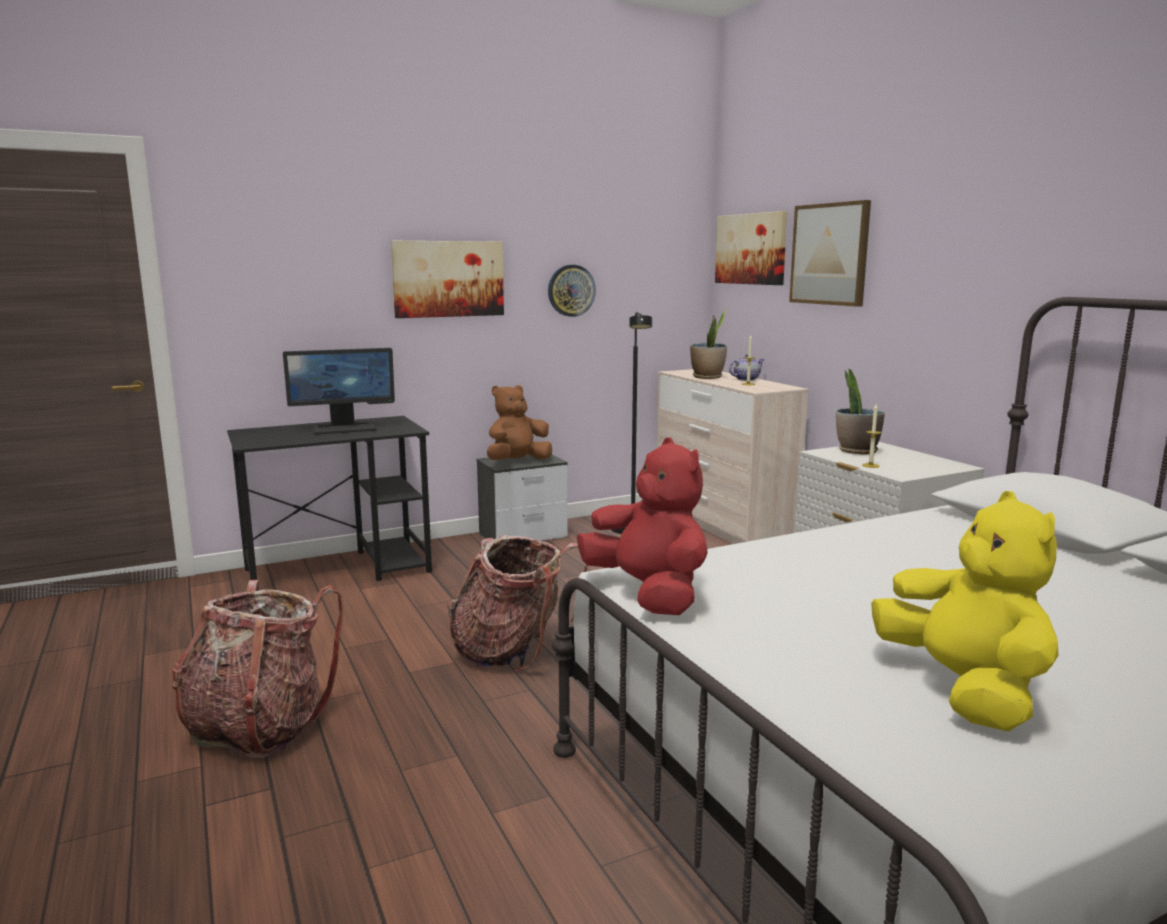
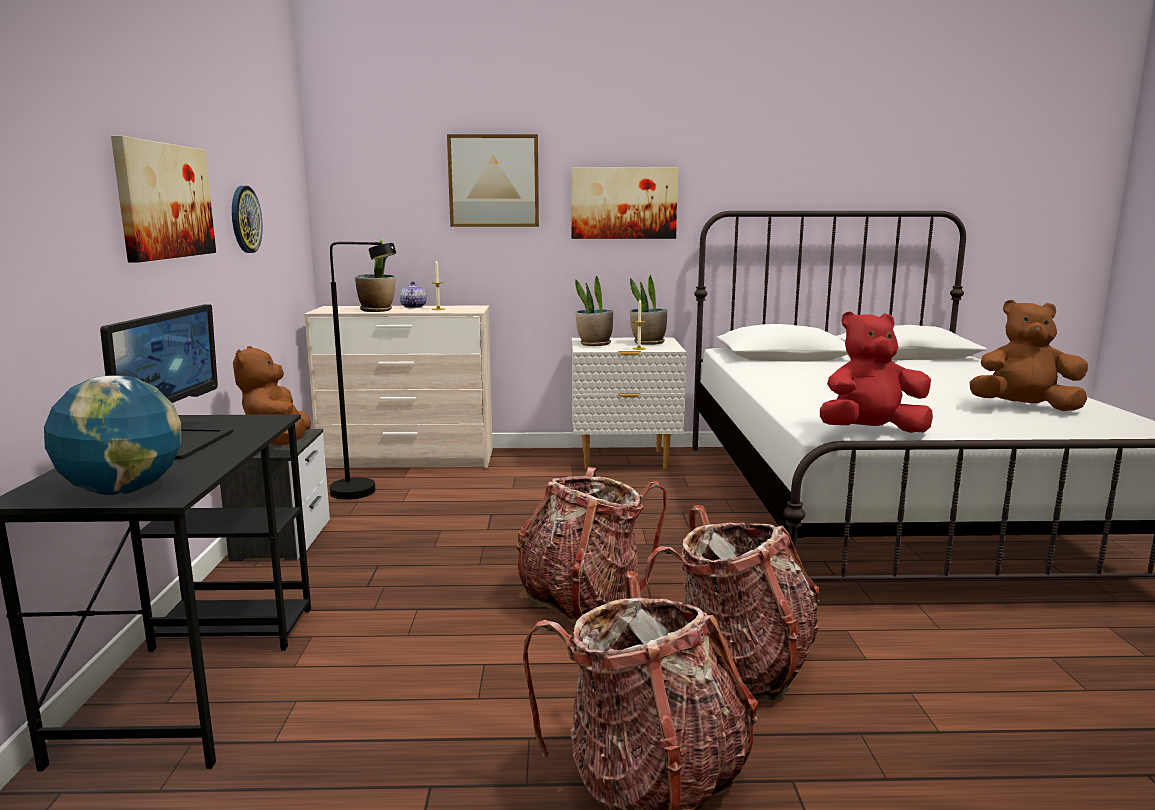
camera: 65 degrees left, 0 degrees up
picture [715,211,788,285] -> picture moved to [571,167,678,239]
yellow plush toy [871,491,1059,732] -> brown plush toy [970,300,1088,411]
none -> globe [44,375,181,495]
none -> potted plant [630,275,667,345]
none -> backpack [645,505,820,700]

